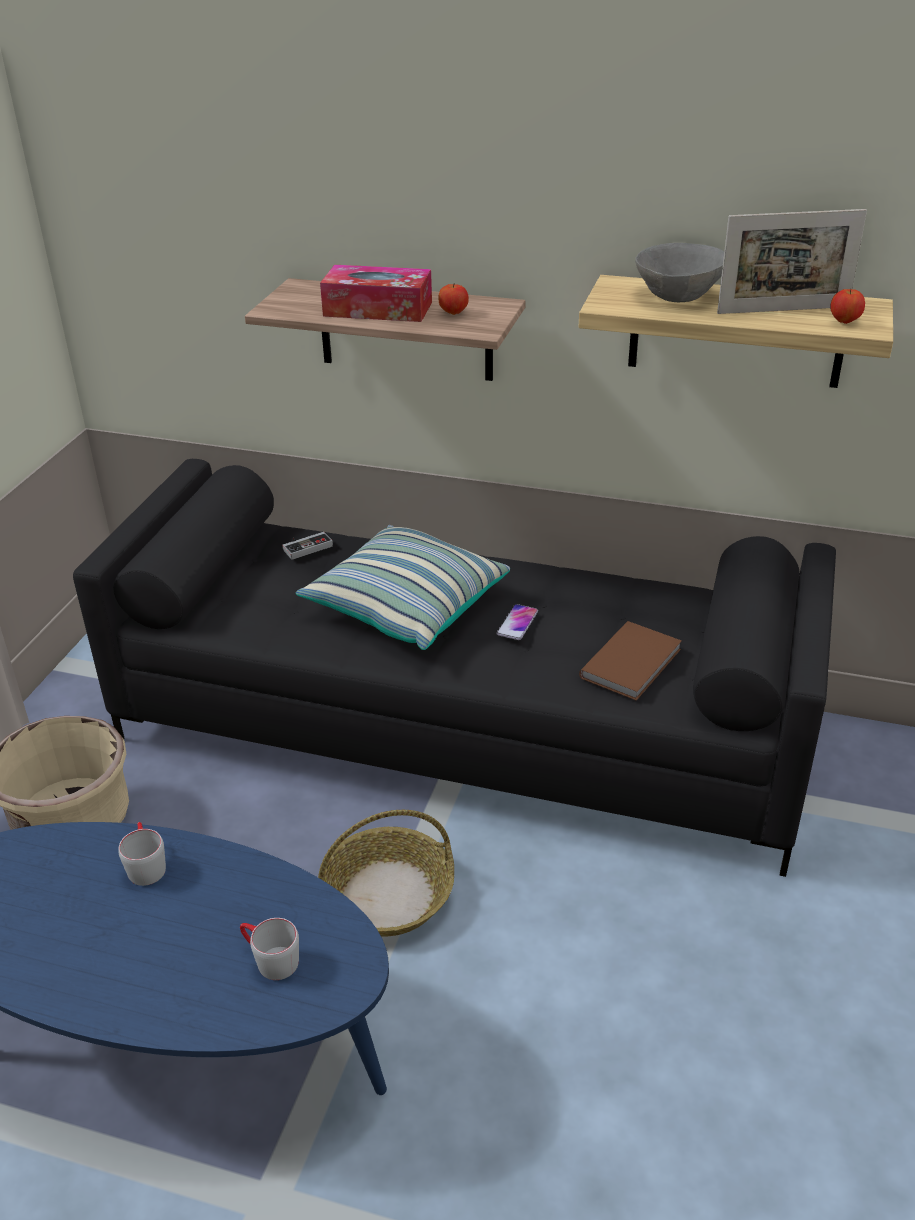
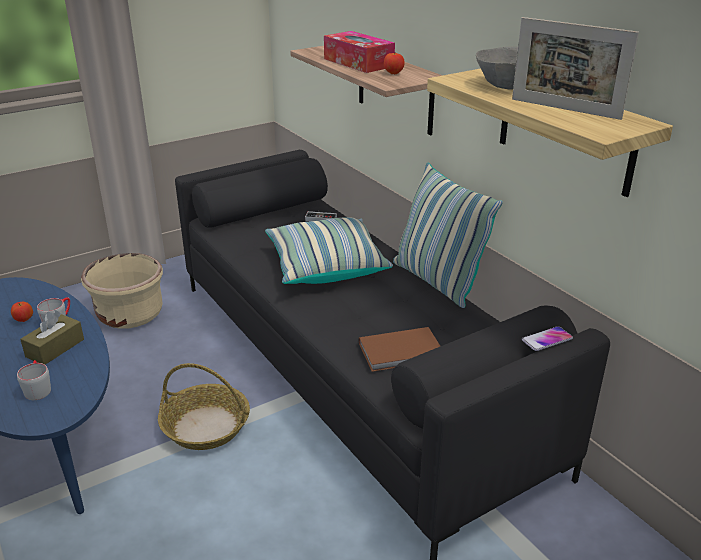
camera: 40 degrees right, 5 degrees down
phone [496,604,538,640] -> phone moved to [522,326,573,351]
apple [830,289,865,324] -> apple moved to [11,302,33,322]
none -> brown tissue box [20,310,84,365]
none -> pillow [393,163,503,308]

